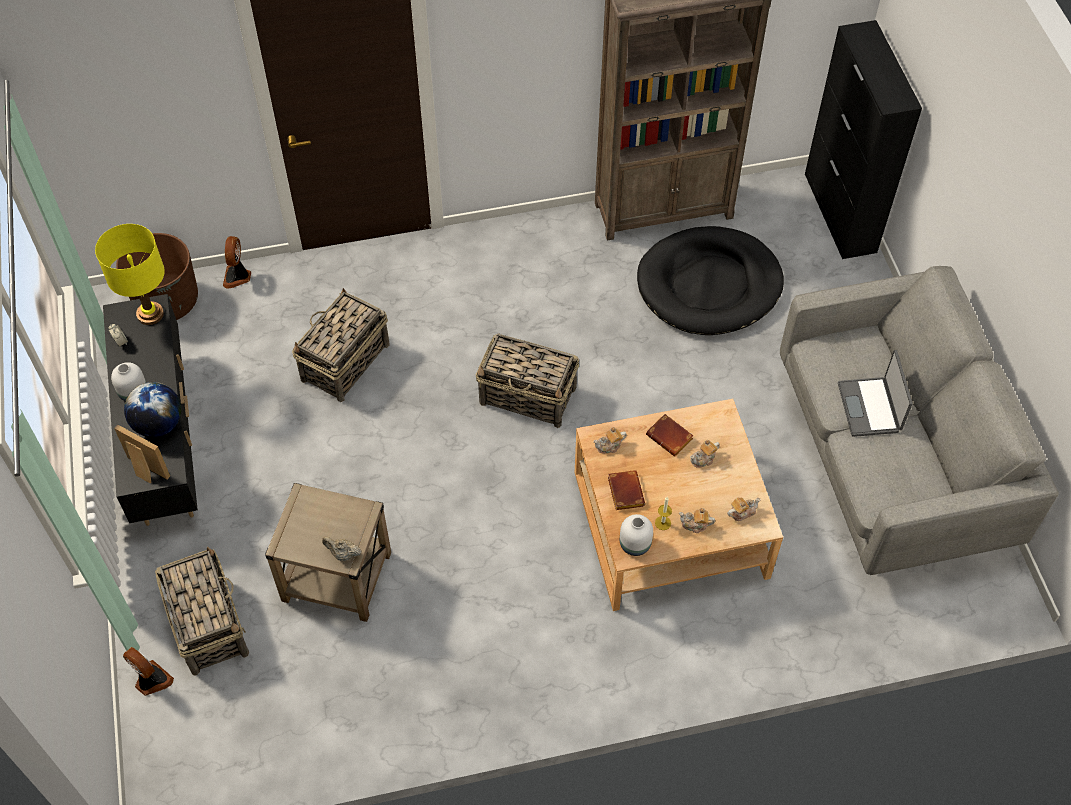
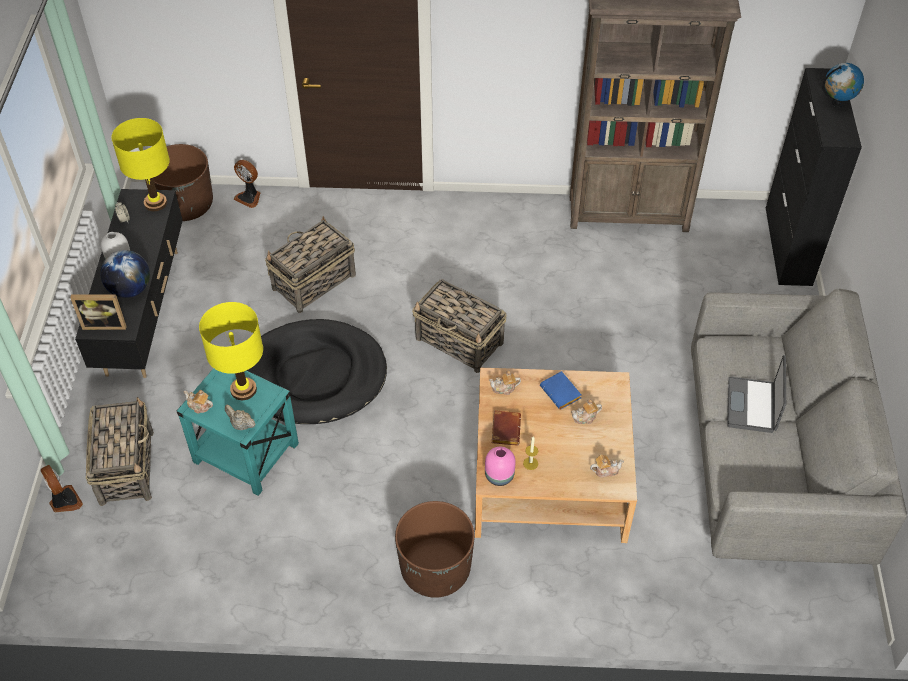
camera: 15 degrees right, 5 degrees down
picture frame [114,424,170,483] -> picture frame turned 135 degrees clockwise [70,294,127,330]
fan [223,236,251,289] -> fan turned 75 degrees counterclockwise [234,160,261,208]
beige side table [265,483,391,622] -> turquoise side table [177,368,299,496]
white vase [620,514,653,556] -> pink vase [485,447,516,486]
black dog bed [637,226,784,335] -> black dog bed moved to [247,319,387,424]
brown book [646,414,694,457] -> blue book [540,371,581,410]
teapot [679,508,715,533] -> teapot moved to [184,390,213,414]
none -> yellow table lamp [199,302,263,400]
none -> brown planter [395,501,475,598]
none -> globe [822,63,864,108]

